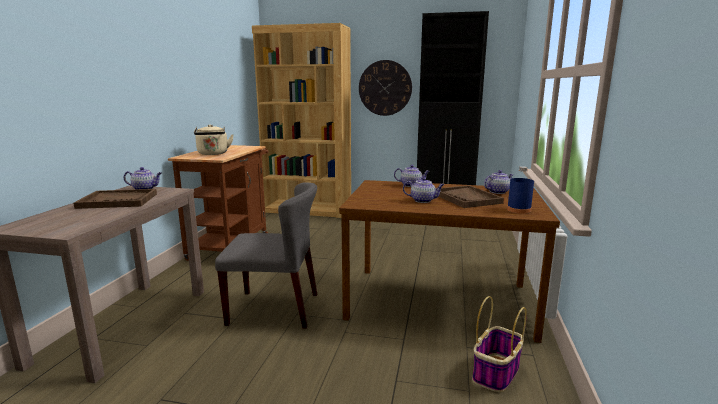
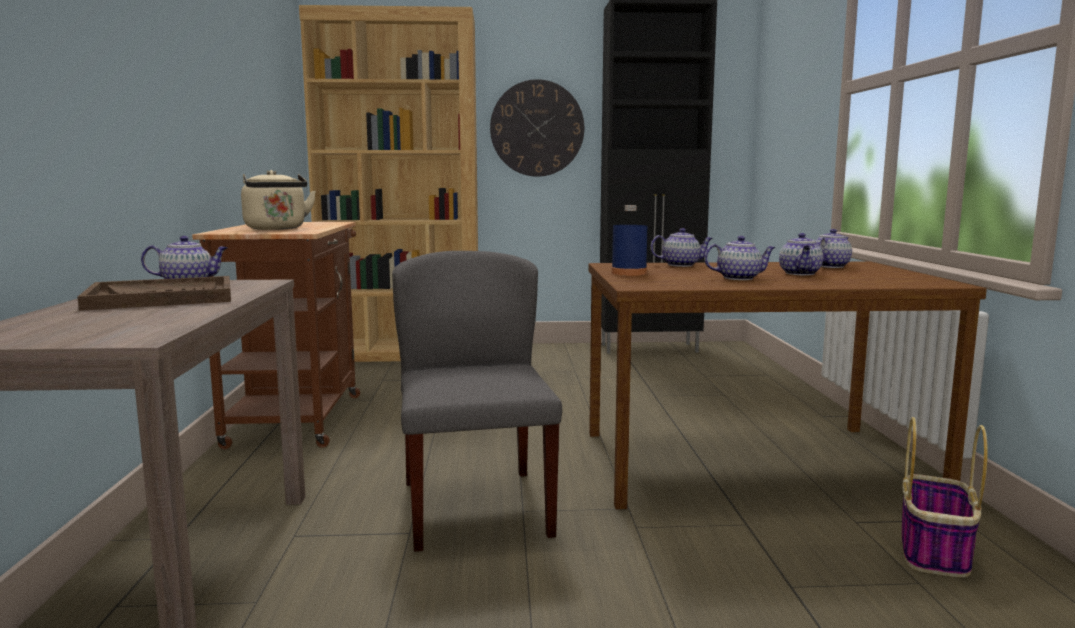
camera: 15 degrees left, 5 degrees down
grey chair [215,183,317,329] -> grey chair turned 90 degrees counterclockwise [392,251,562,552]
brown tray [438,185,504,208] -> teapot [779,233,823,275]
blue bottle [507,166,534,214] -> blue bottle moved to [611,205,647,276]

